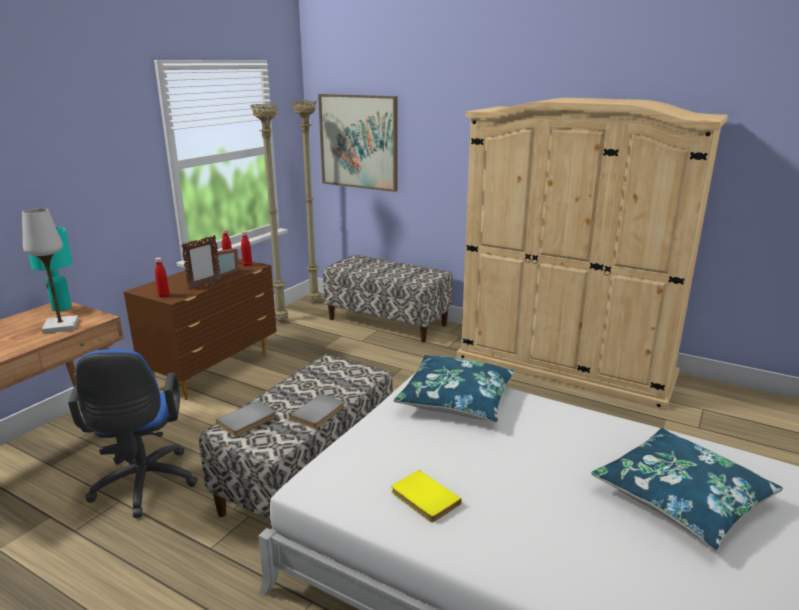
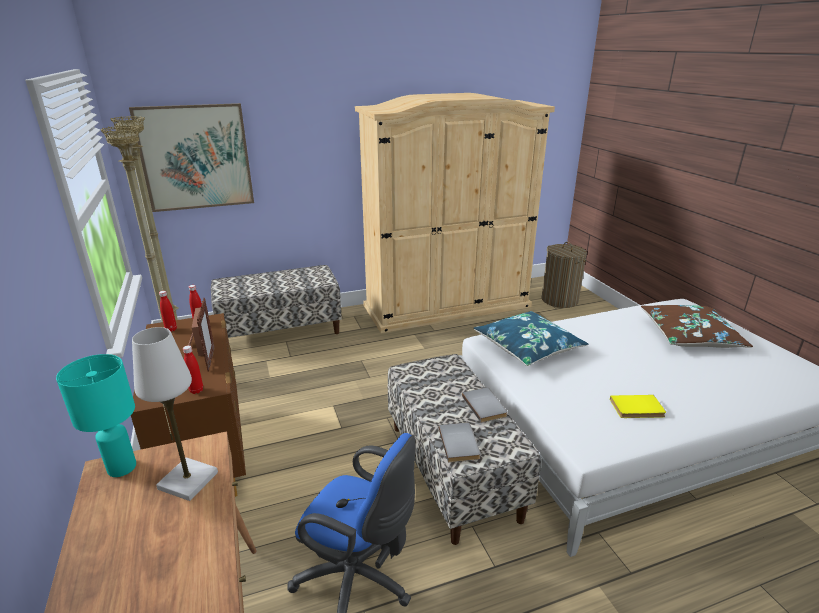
camera: 50 degrees left, 5 degrees up
blue pillow [591,428,783,551] -> brown pillow [641,305,753,348]
none -> laundry basket [542,242,587,308]

